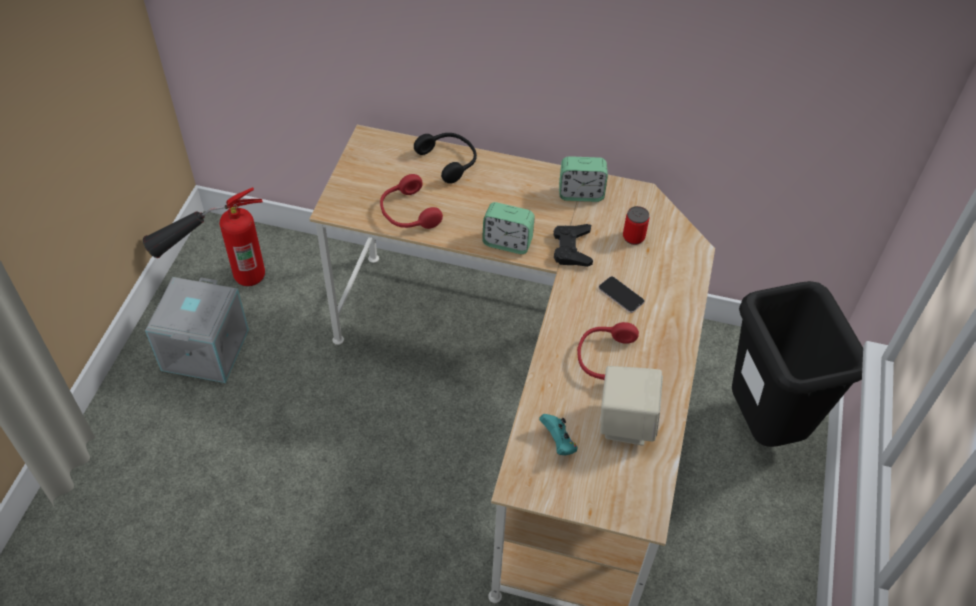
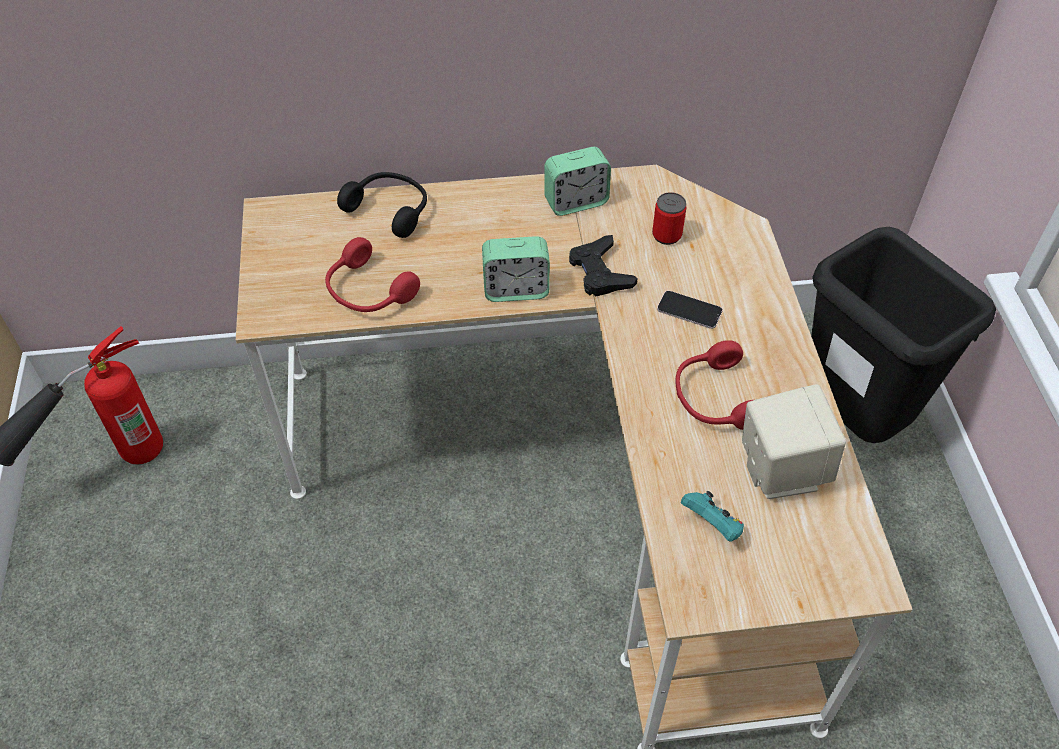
camera: 20 degrees left, 0 degrees up
grey storage box [145,277,249,383] -> none

